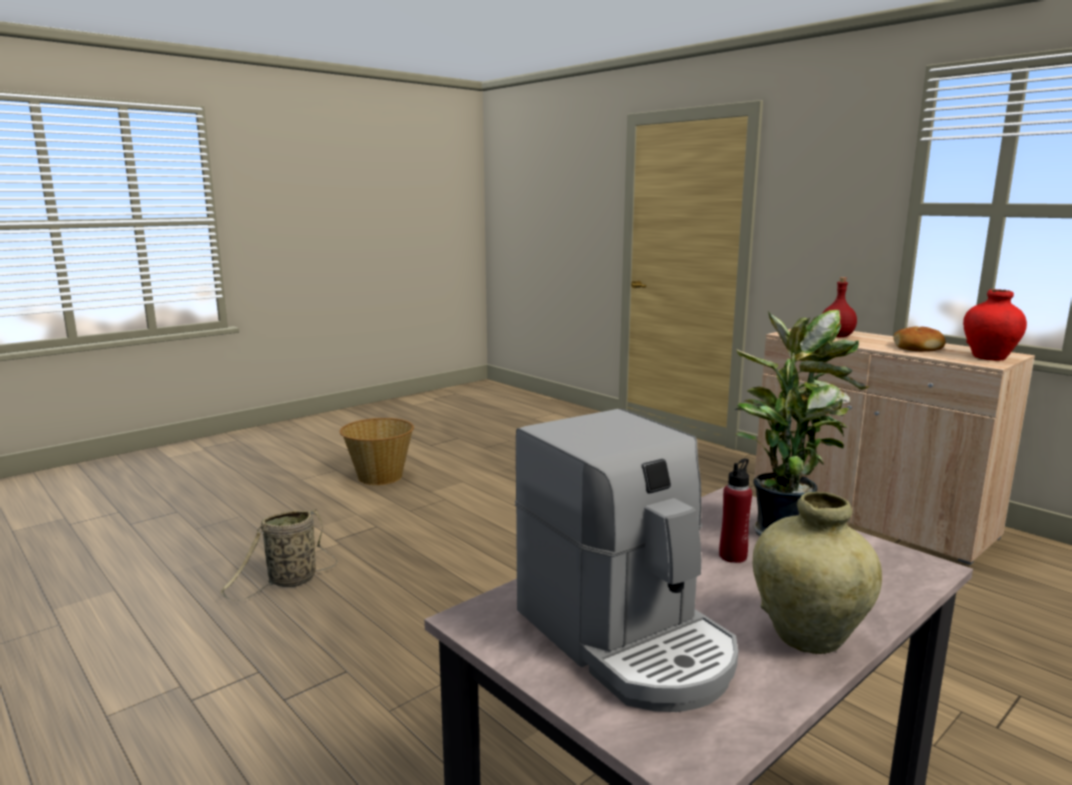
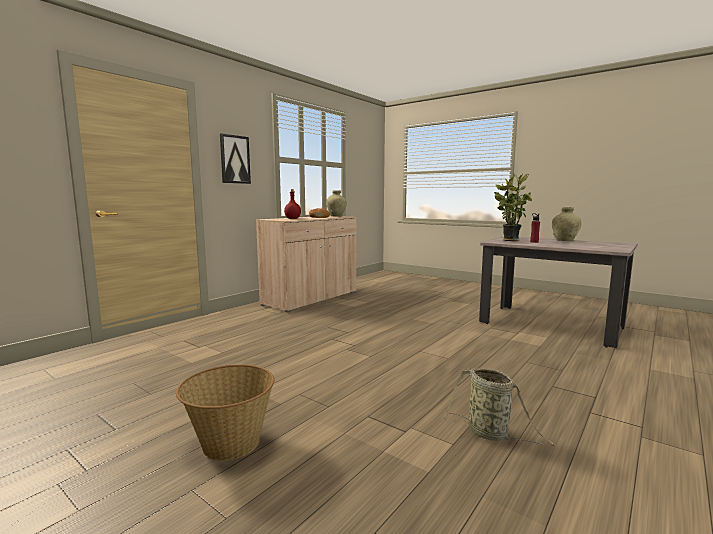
camera: 100 degrees left, 5 degrees down
coffee machine [515,409,738,712] -> none
red vase [963,289,1027,361] -> beige vase [326,190,347,216]
none -> picture [220,133,251,184]

